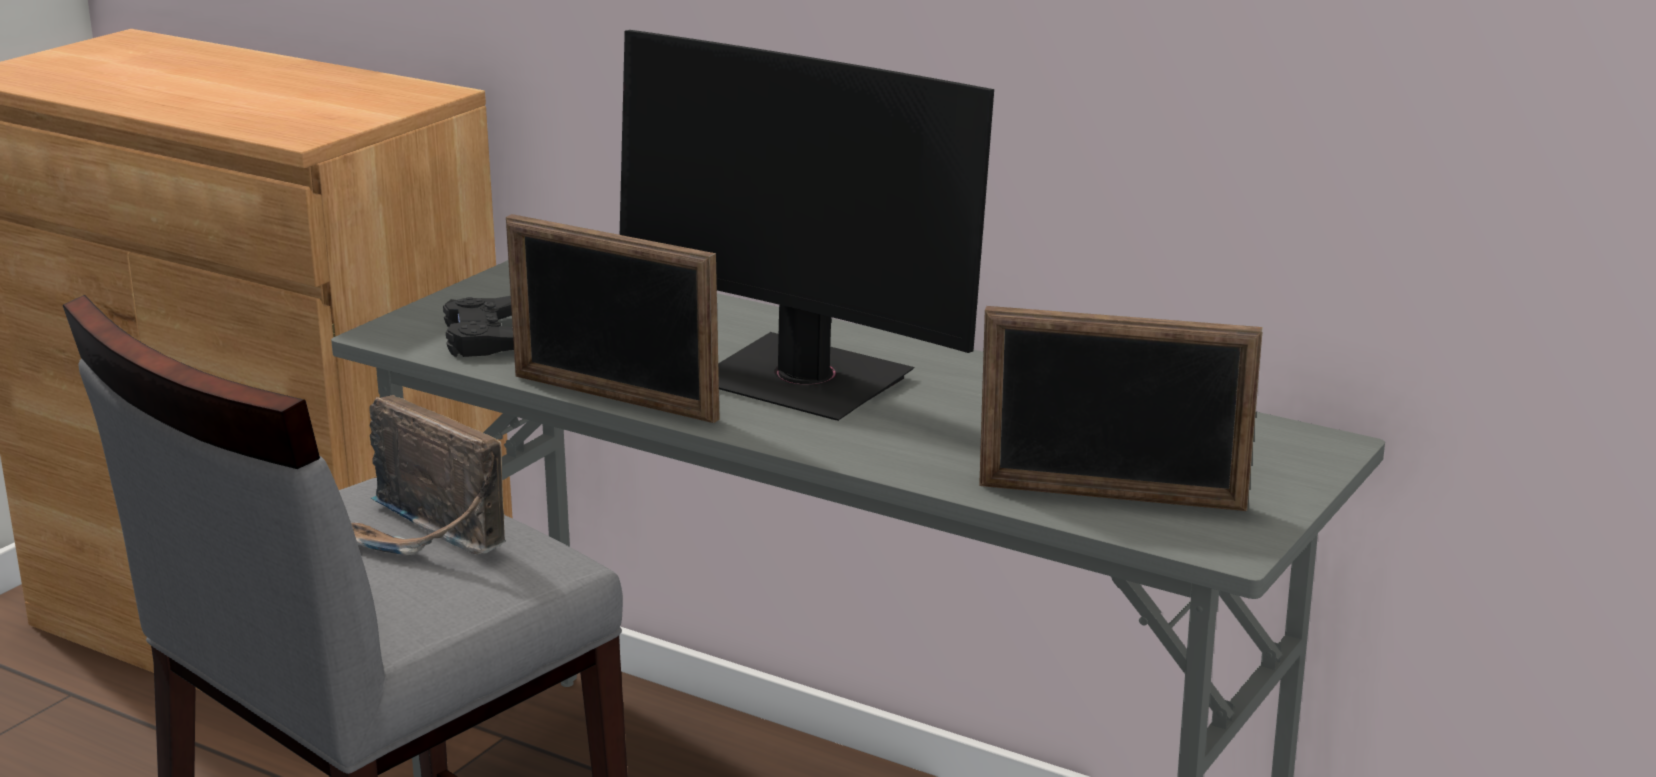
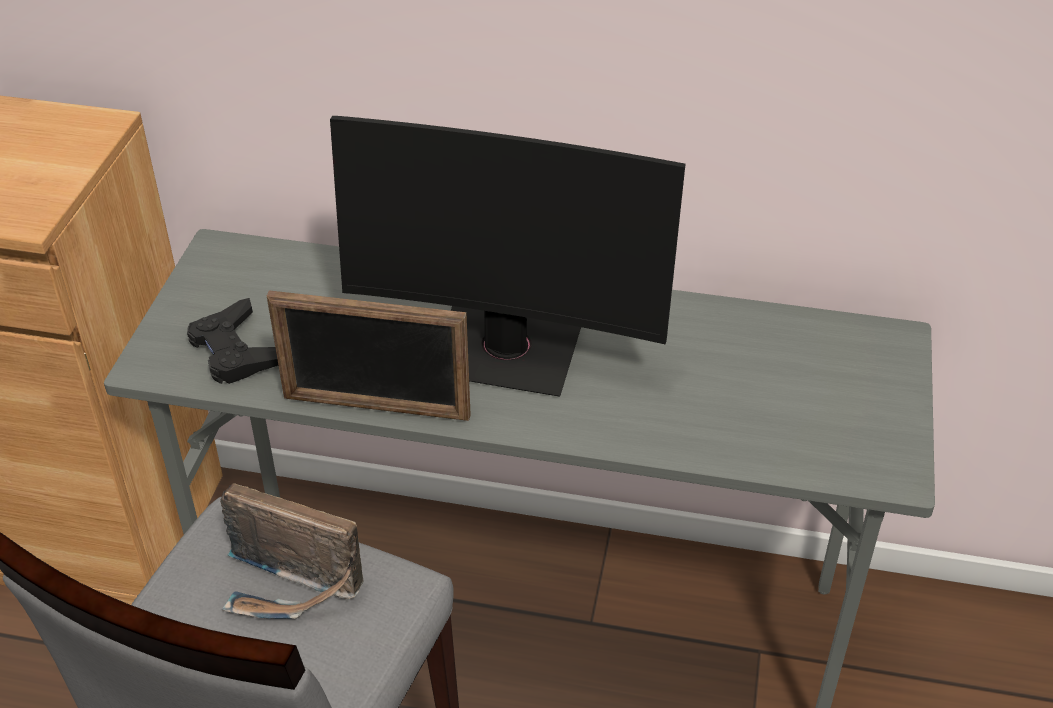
camera: 20 degrees left, 20 degrees up
picture frame [979,306,1263,511] -> none

